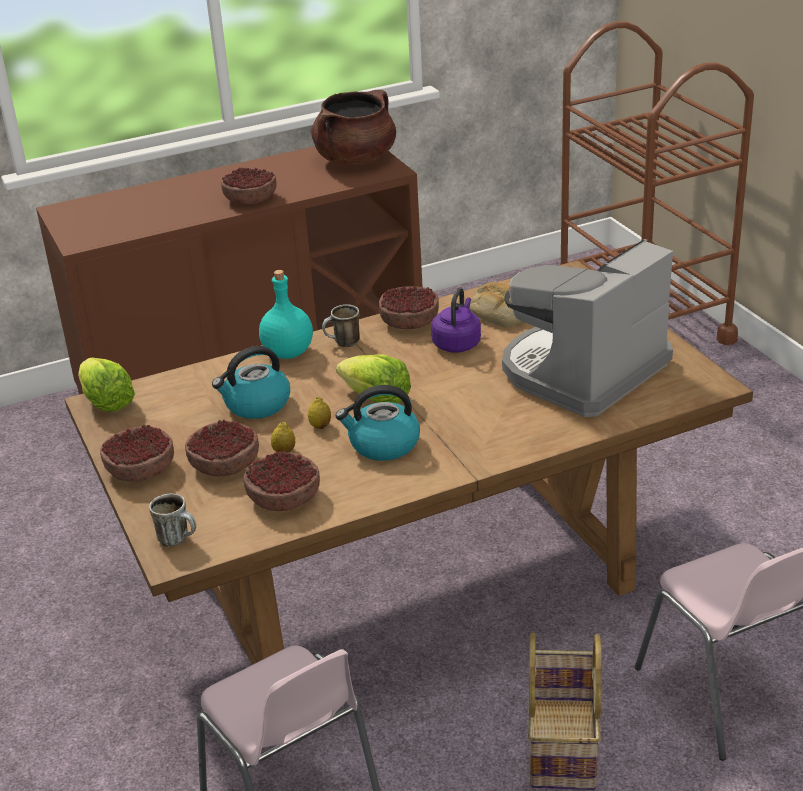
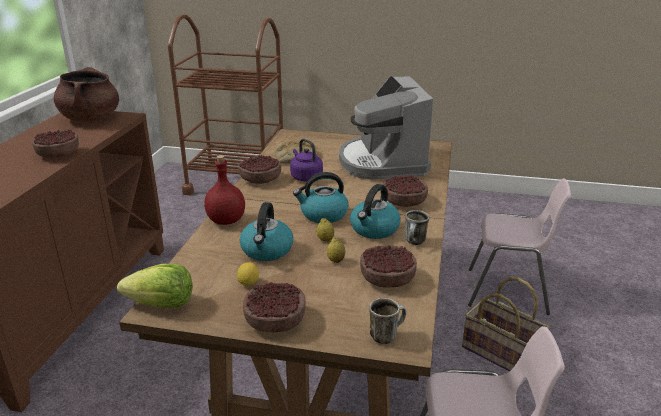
camera: 55 degrees left, 5 degrees down
bowl [185,420,259,477] -> bowl moved to [383,175,428,207]
turquoise bottle [259,270,313,359] -> red bottle [204,155,245,225]
mug [322,304,360,347] -> mug moved to [405,210,429,245]
lettuce [336,354,411,403] -> kettle [293,172,349,223]
none -> lemon [237,262,259,286]

